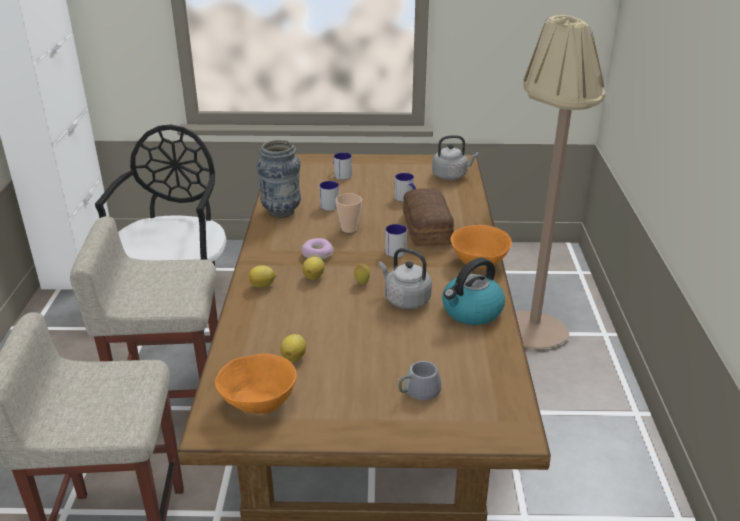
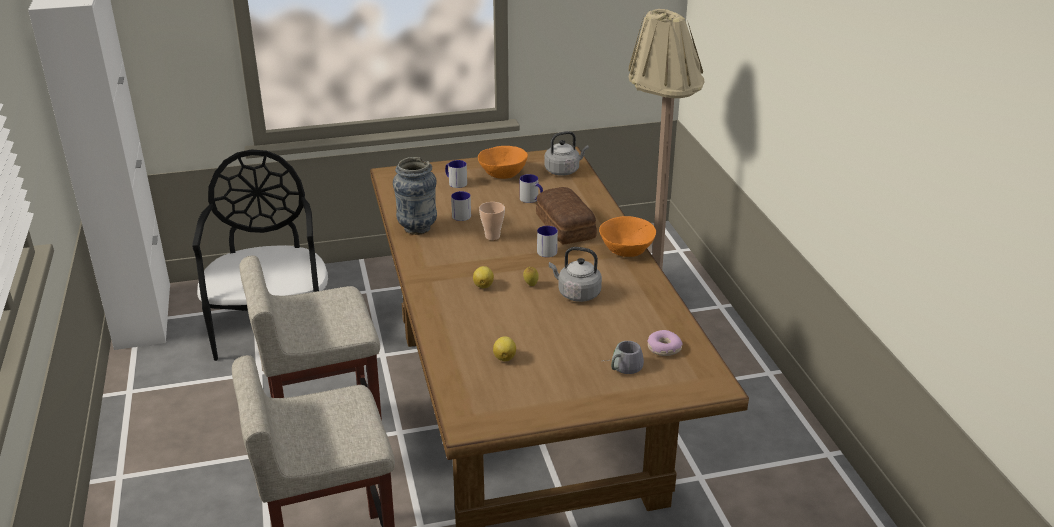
camera: 15 degrees left, 0 degrees up
orange bowl [215,354,297,414] -> orange bowl moved to [478,146,528,179]
lemon [249,265,276,288] -> none
donut [302,238,333,260] -> donut moved to [647,330,683,356]
kettle [442,257,505,325] -> none

